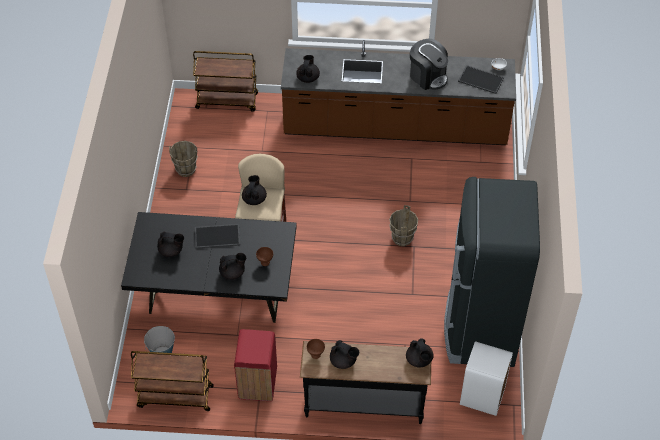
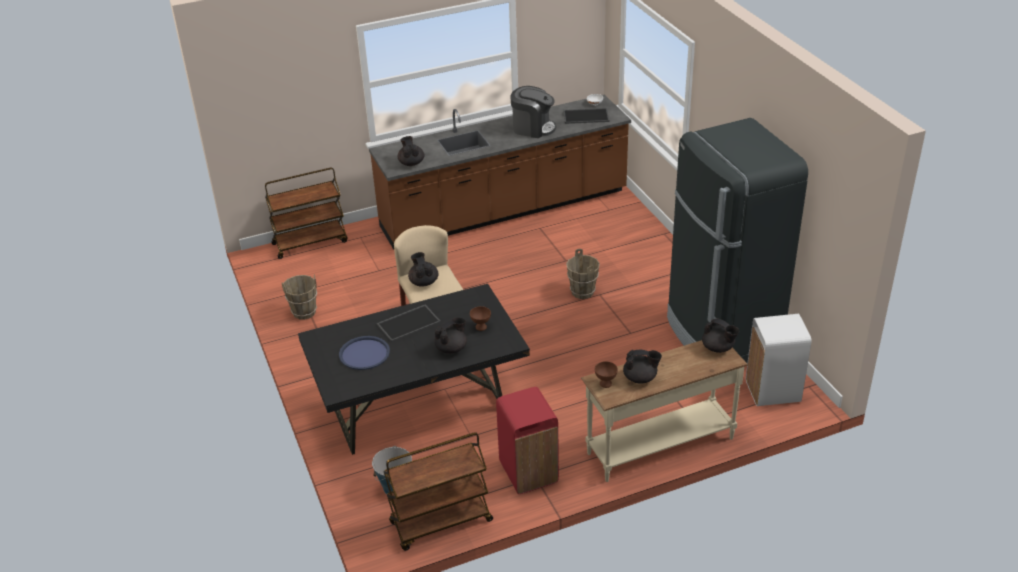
camera: 25 degrees left, 15 degrees down
black teapot [157,231,184,257] -> blue tray [339,336,390,370]
black console table [300,341,432,424] -> beige console table [581,340,748,482]

